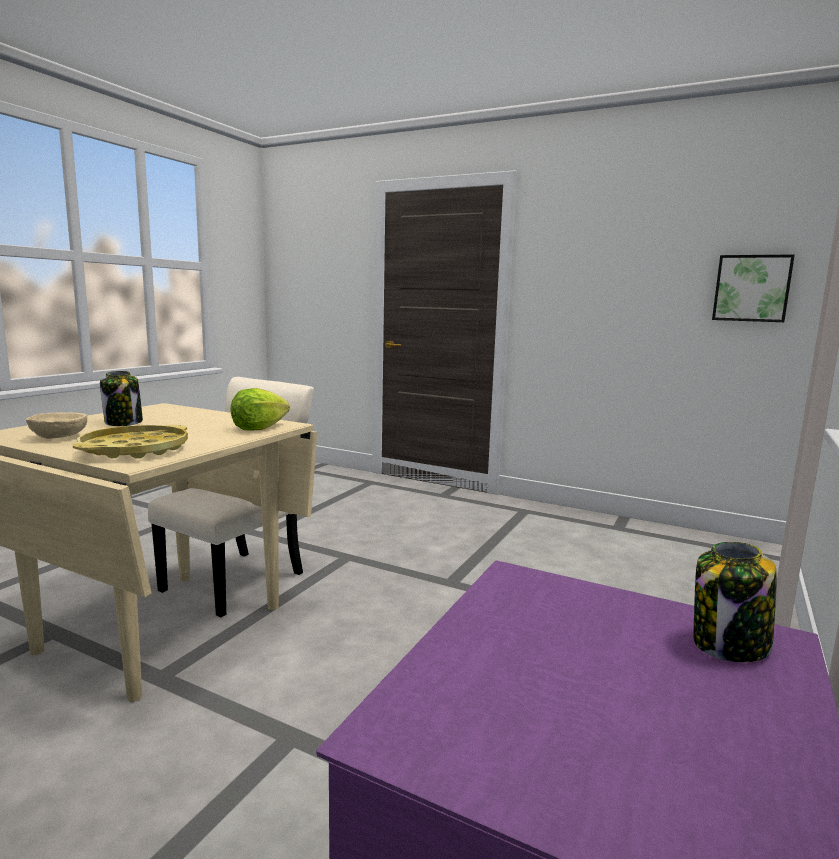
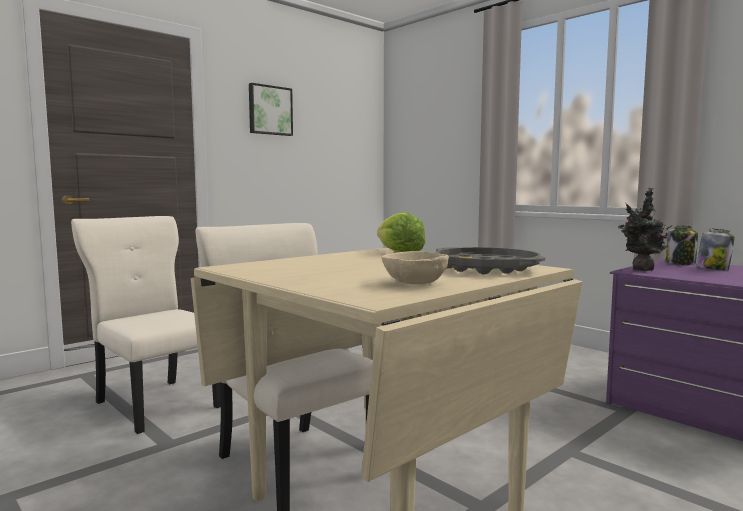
camera: 70 degrees left, 5 degrees down
yellow tray [73,425,188,459] -> grey tray [436,247,545,274]
jar [100,371,143,426] -> jar moved to [697,228,734,270]
picture [712,254,795,322] -> picture moved to [249,83,293,136]
none -> beige chair [71,216,221,434]
none -> potted plant [618,188,672,271]

